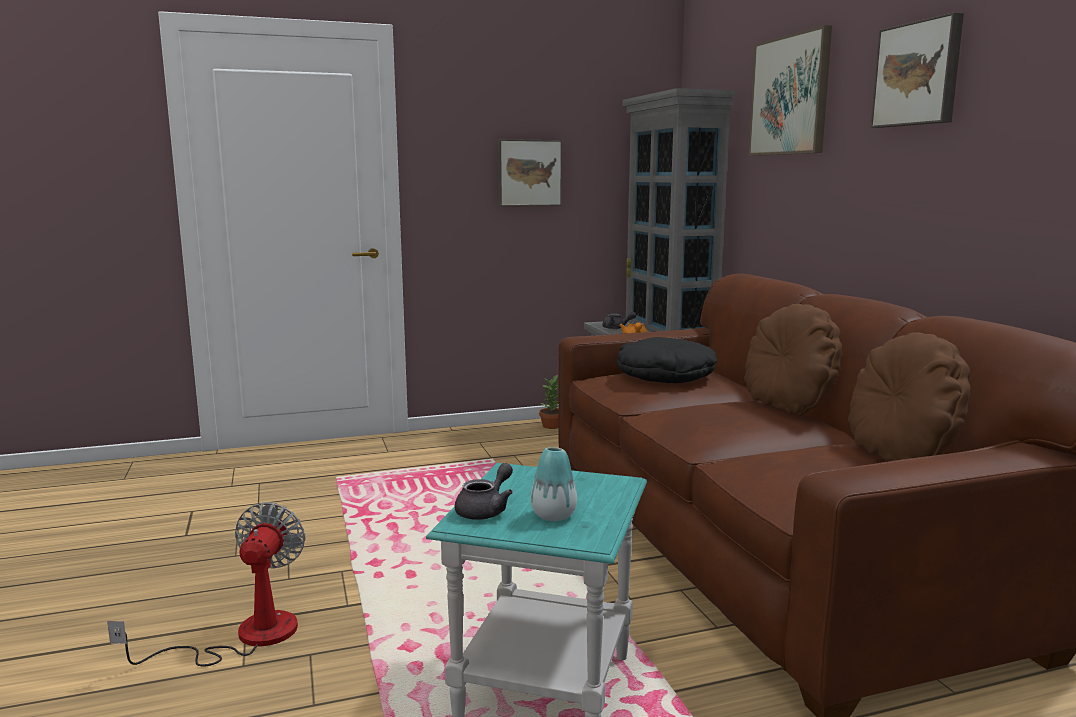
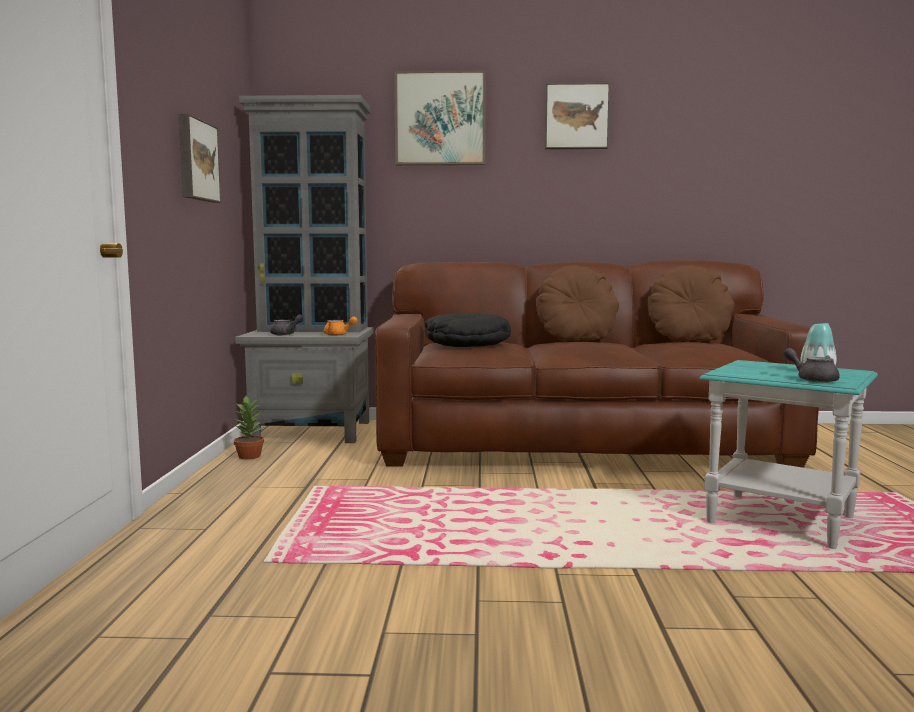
camera: 70 degrees left, 5 degrees down
fan [107,502,306,667] -> none

